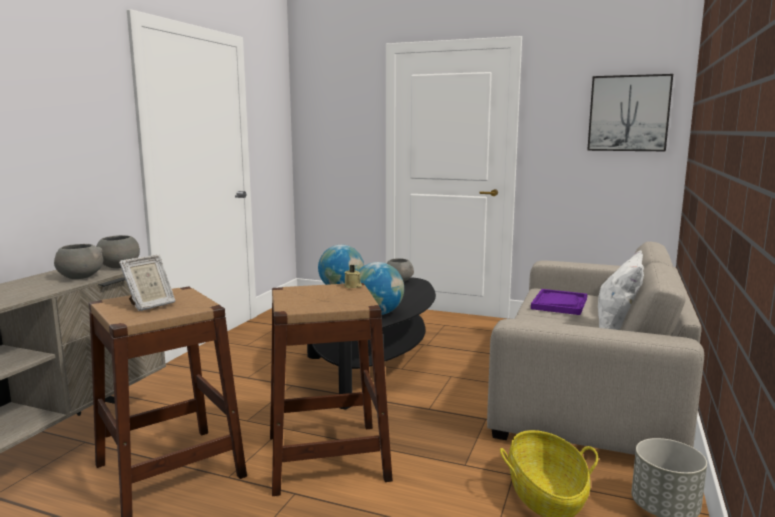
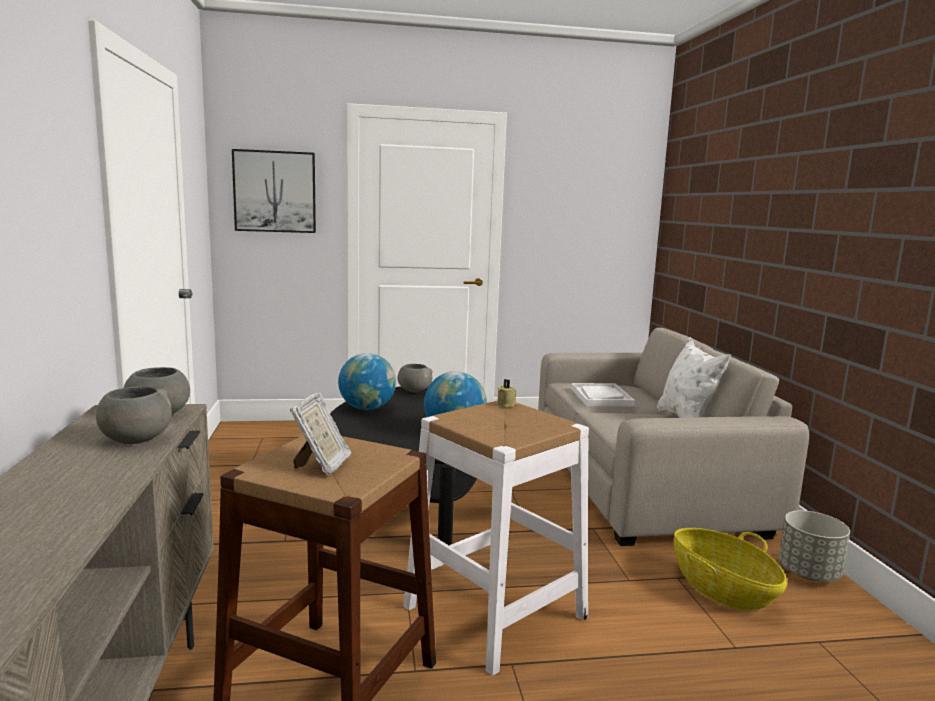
camera: 30 degrees left, 0 degrees up
brown stool [270,283,393,496] -> white stool [403,401,589,676]
purple tray [531,289,587,315] -> white tray [571,383,635,406]
picture [587,74,673,151] -> picture moved to [232,149,316,233]

